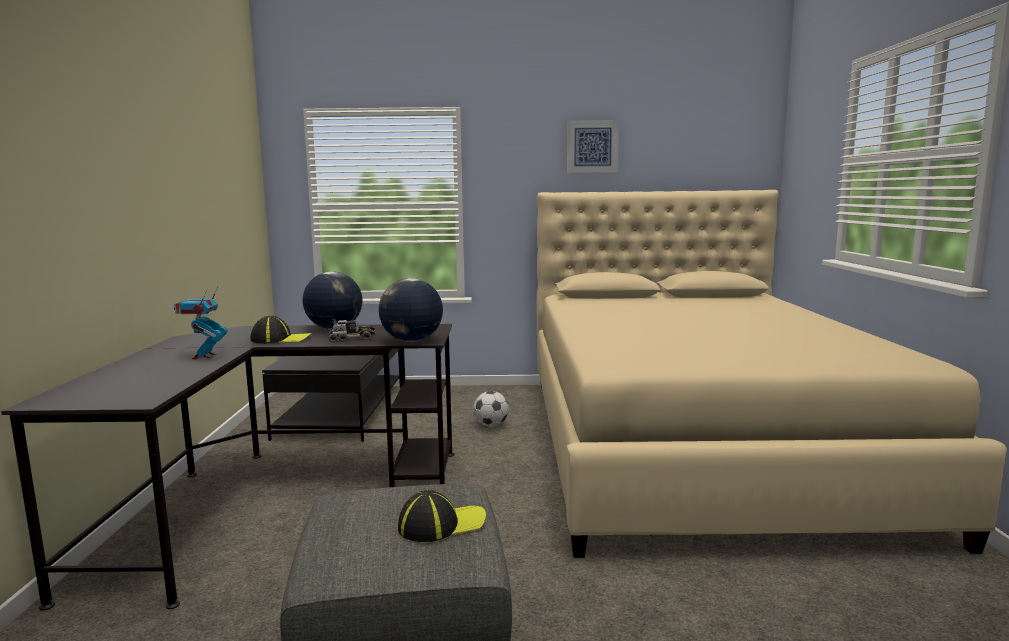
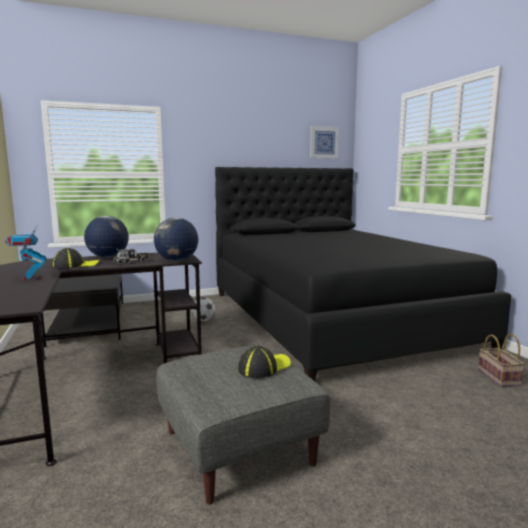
camera: 20 degrees left, 0 degrees up
beige bed [537,190,1007,558] -> black bed [215,167,511,381]
picture [567,120,619,173] -> picture moved to [310,126,339,158]
none -> basket [478,334,525,387]

